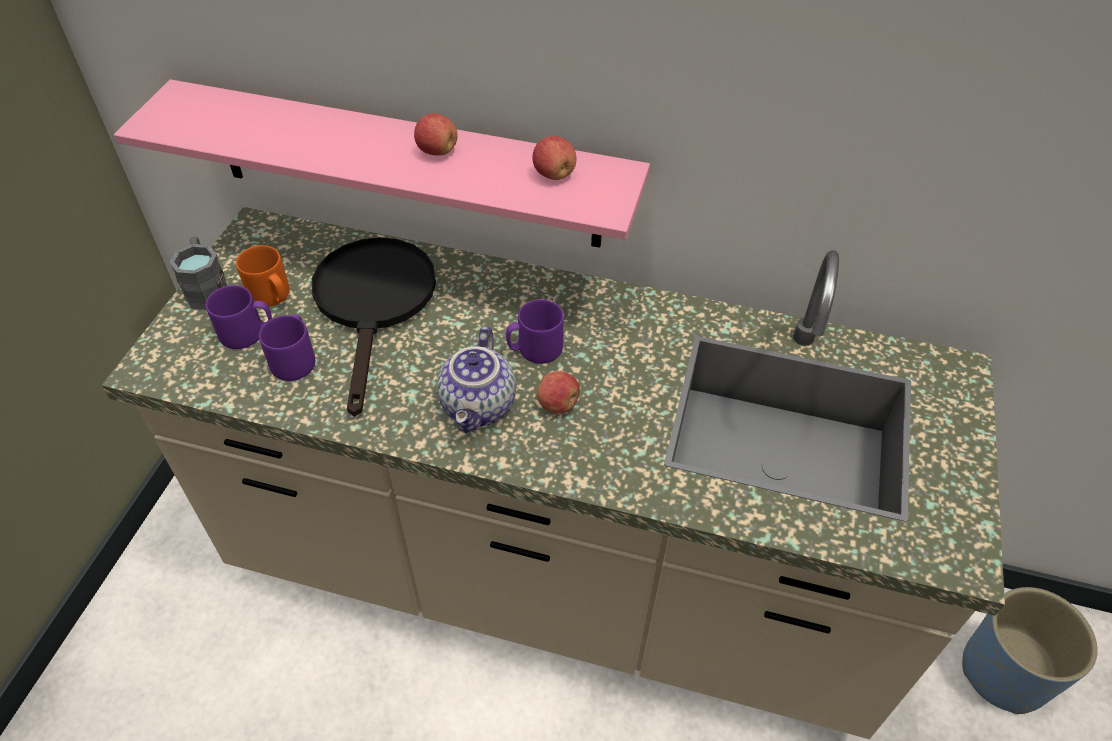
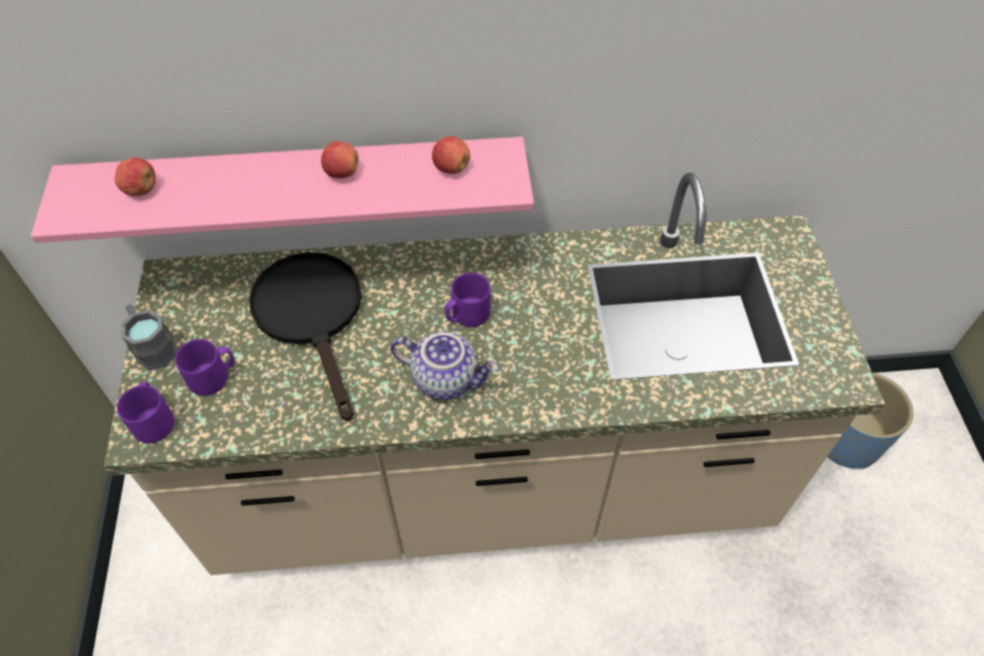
camera: 20 degrees left, 5 degrees up
orange mug [236,245,290,307] -> none
purple mug [259,315,315,381] -> purple mug moved to [117,382,174,443]
teapot [437,326,516,433] -> teapot turned 60 degrees counterclockwise [390,332,498,400]
apple [537,371,580,414] -> apple moved to [115,158,156,196]

